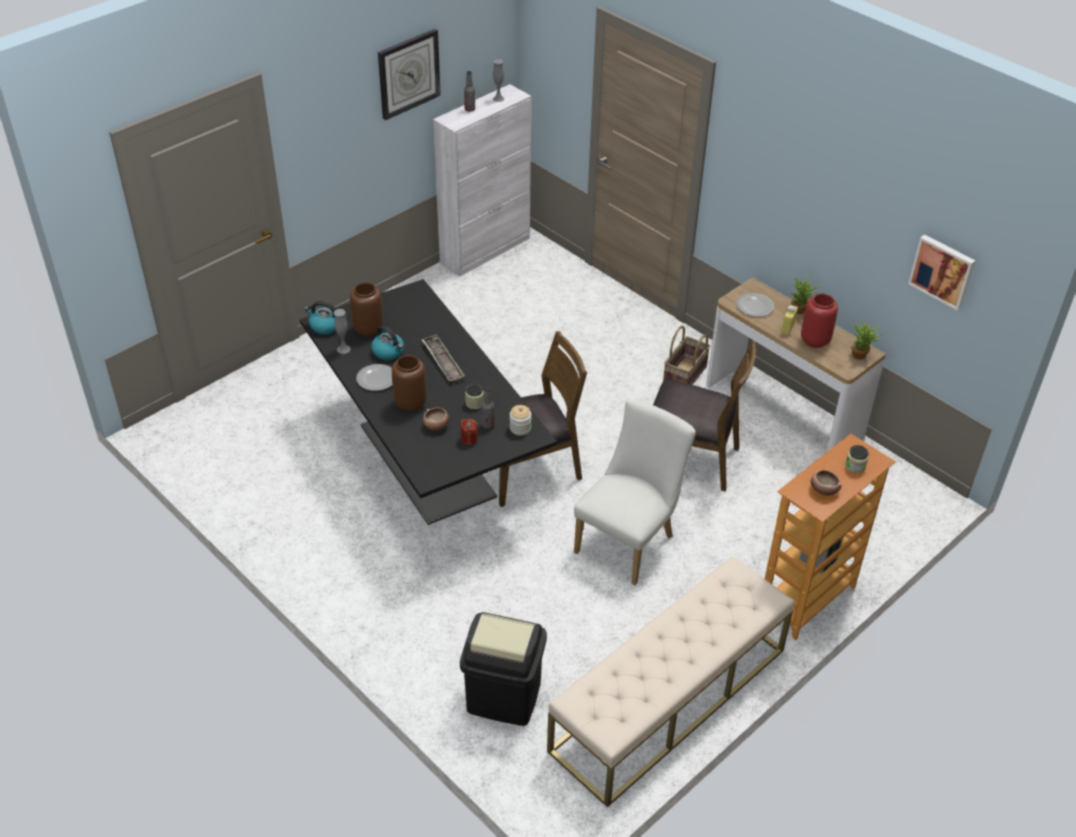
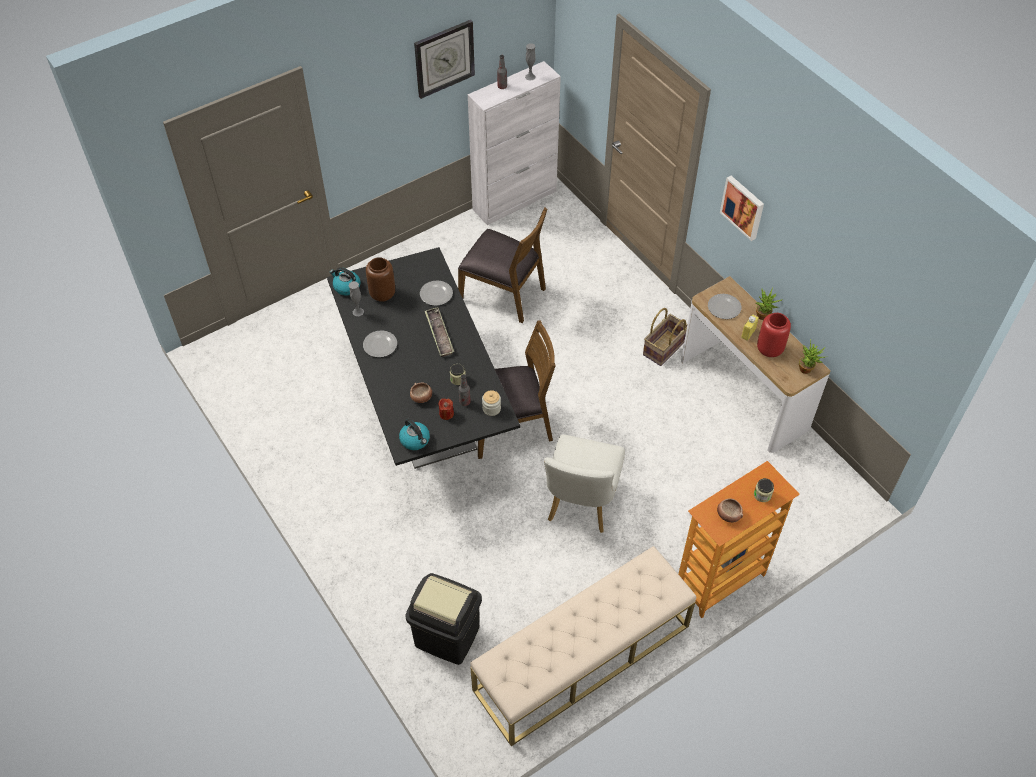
camera: 10 degrees right, 10 degrees up
kettle [371,325,404,360] -> kettle moved to [399,419,430,450]
brown vase [392,355,427,412] -> none
white chair [574,399,696,585] -> white chair turned 150 degrees clockwise [544,434,625,533]
brown chair [653,341,756,492] -> brown chair moved to [458,208,547,323]
picture [908,235,976,311] -> picture moved to [720,176,764,241]
none -> plate [420,280,453,306]

